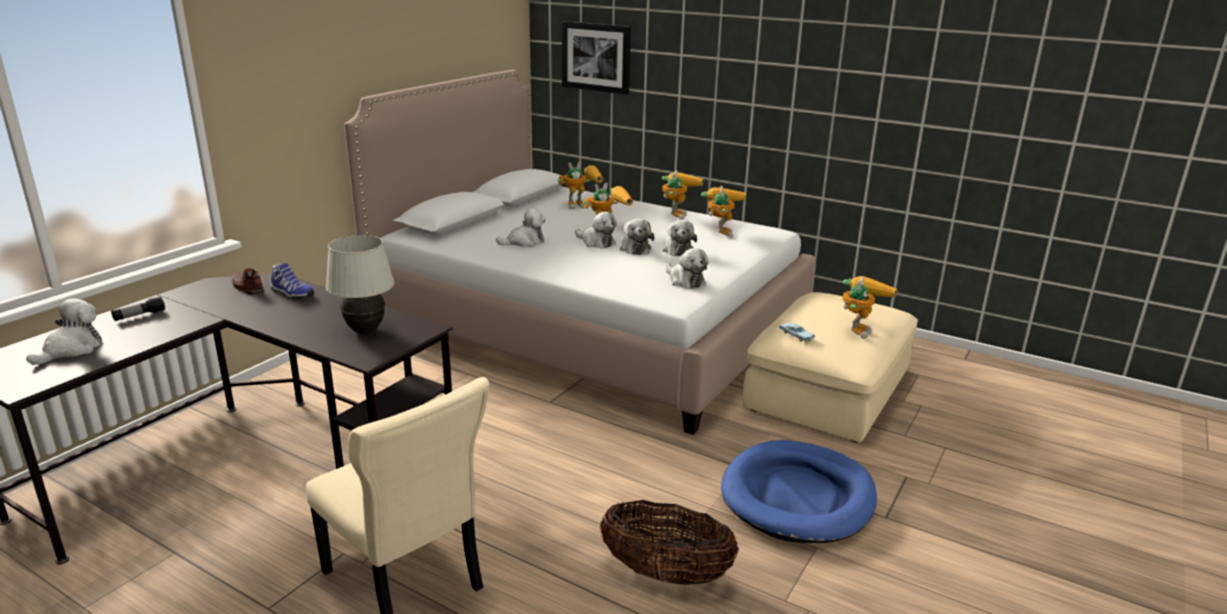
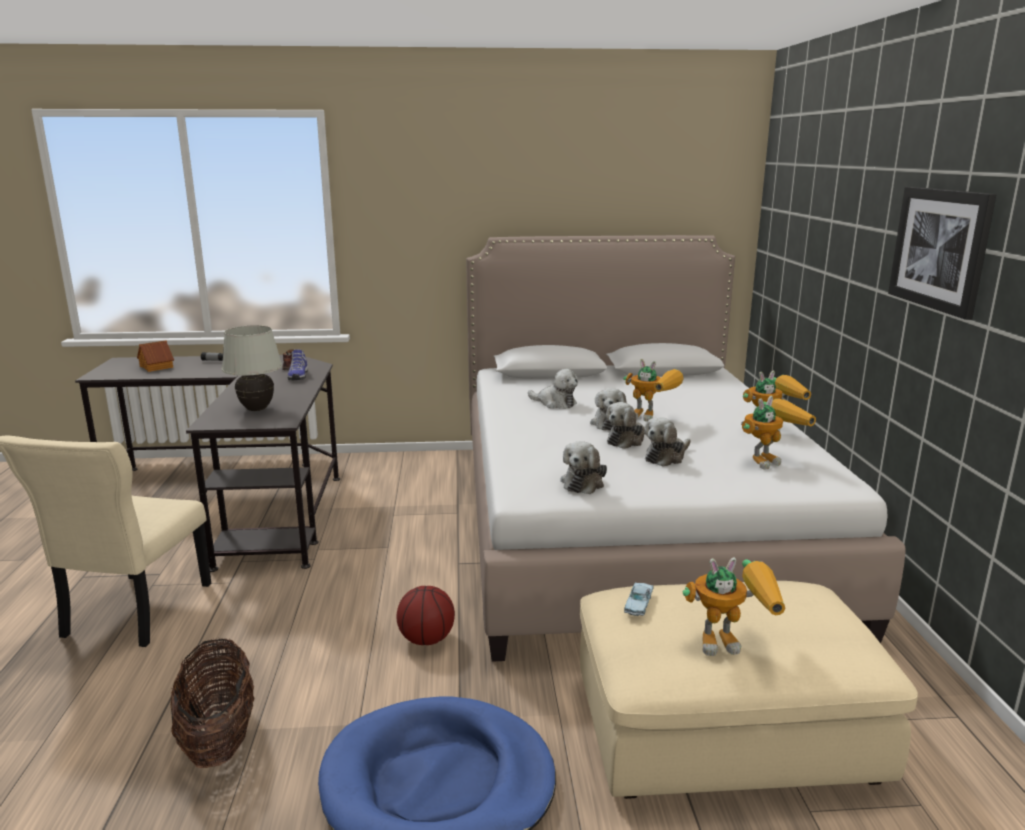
camera: 55 degrees right, 5 degrees down
plush toy [26,298,102,365] -> toy house [137,340,174,372]
toy robot [557,162,603,210] -> none
picture [562,21,631,95] -> picture moved to [888,187,996,320]
none -> basketball [396,586,455,645]

